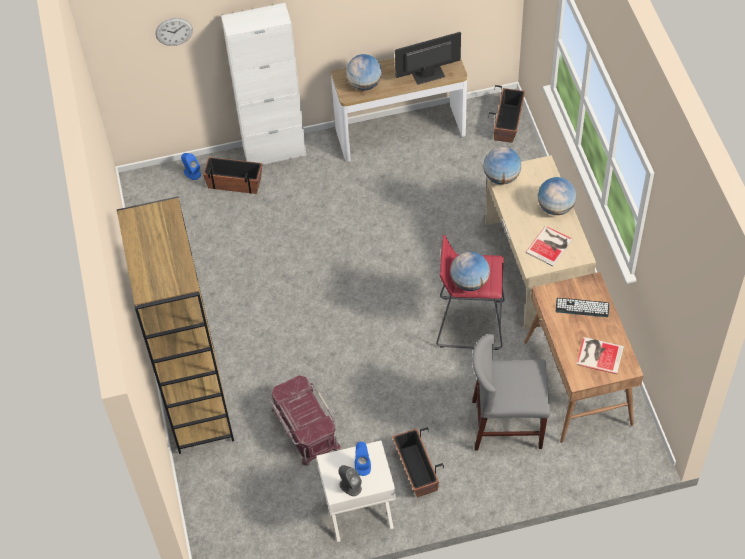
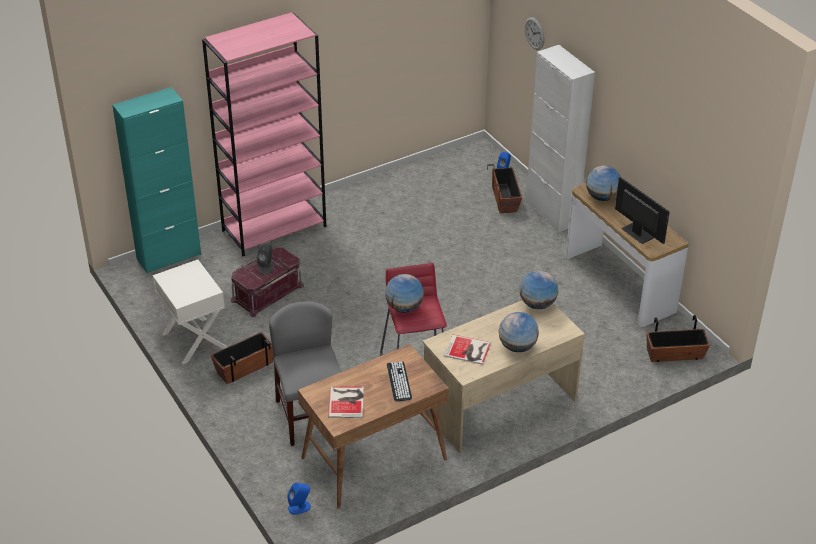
camera: 70 degrees right, 15 degrees down
brown bookcase [117,196,234,454] -> pink bookcase [202,12,326,256]
grey speaker [338,465,362,496] -> grey speaker moved to [257,245,275,275]
blue speaker [355,442,371,476] -> blue speaker moved to [287,483,311,515]
none -> turquoise cabinet [112,87,201,274]

